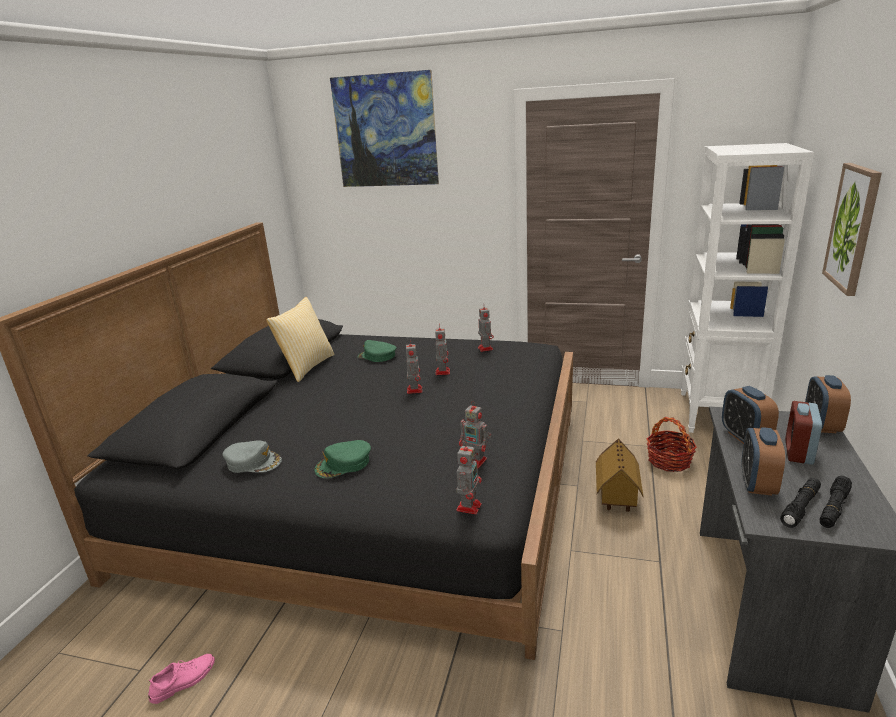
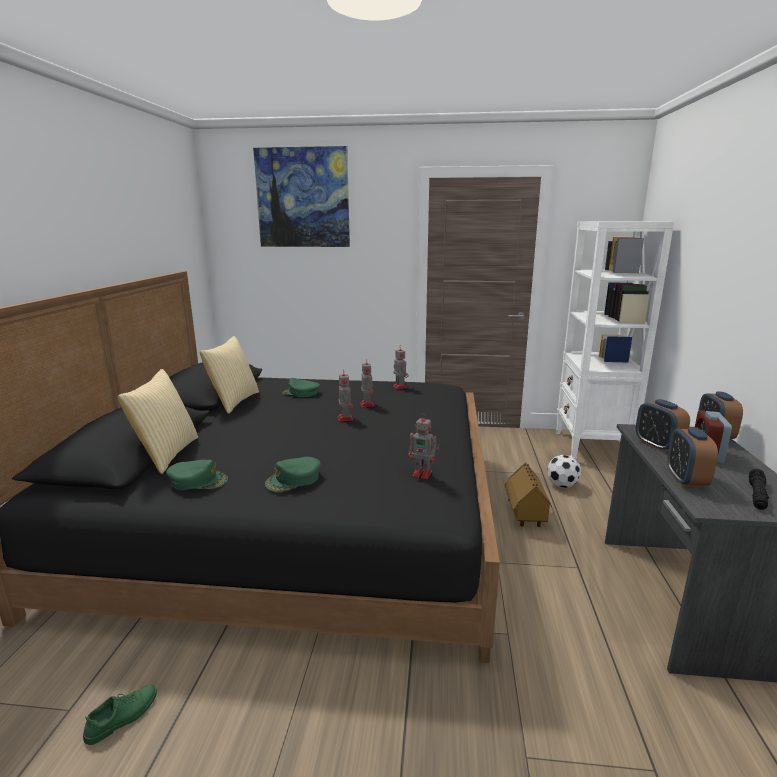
camera: 10 degrees left, 5 degrees down
pink shoe [148,654,215,704] -> green shoe [83,685,157,745]
grey cap [222,441,282,473] -> green cap [166,460,228,490]
toy robot [456,441,482,514] -> none
basket [646,417,697,472] -> football [547,455,582,488]
black flashlight [780,478,821,528] -> none
picture [822,163,882,296] -> none
none -> pillow [118,369,198,474]

